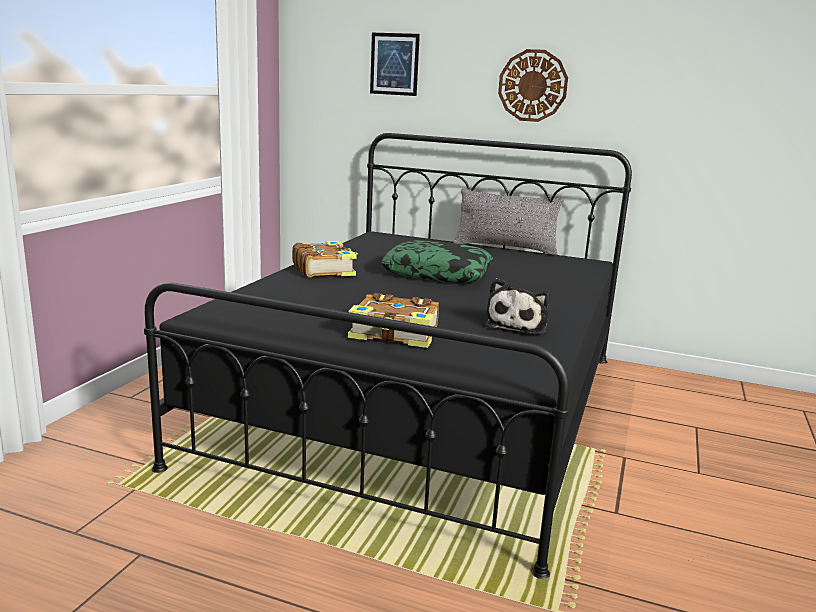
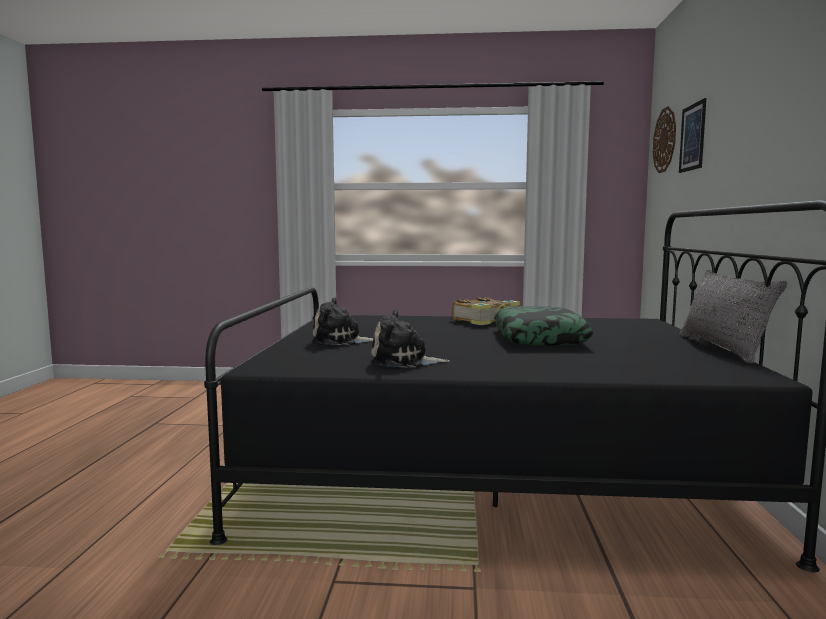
camera: 75 degrees right, 10 degrees down
book [348,293,439,348] -> plush toy [312,297,373,345]
wall clock [498,49,568,122] -> wall clock moved to [653,106,676,173]

